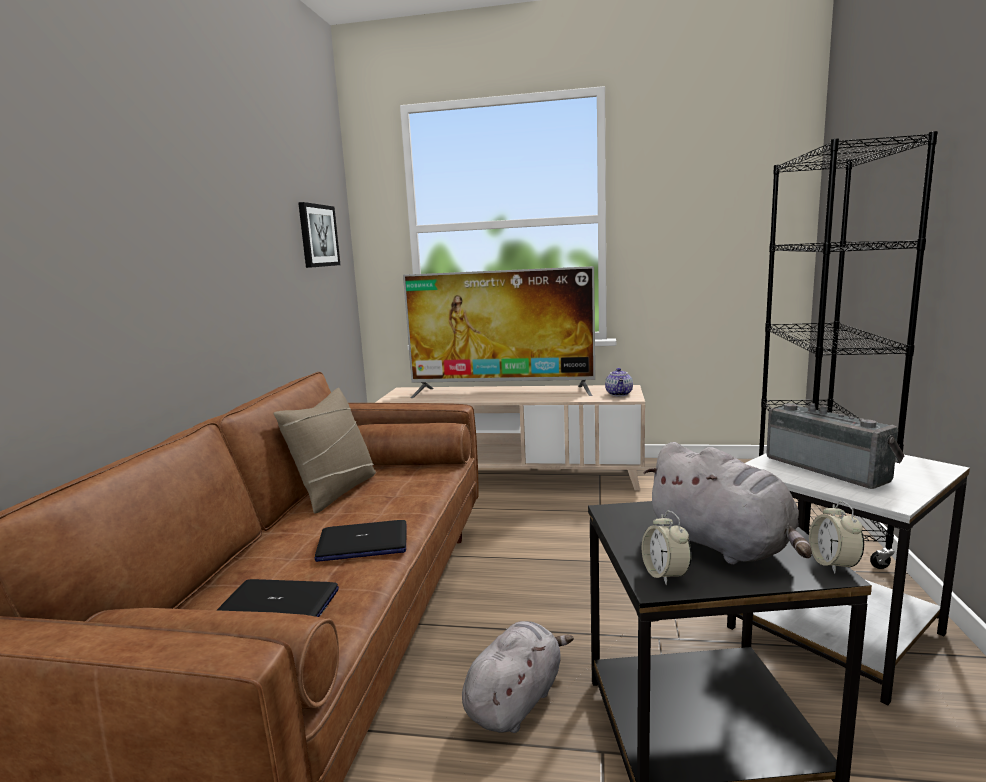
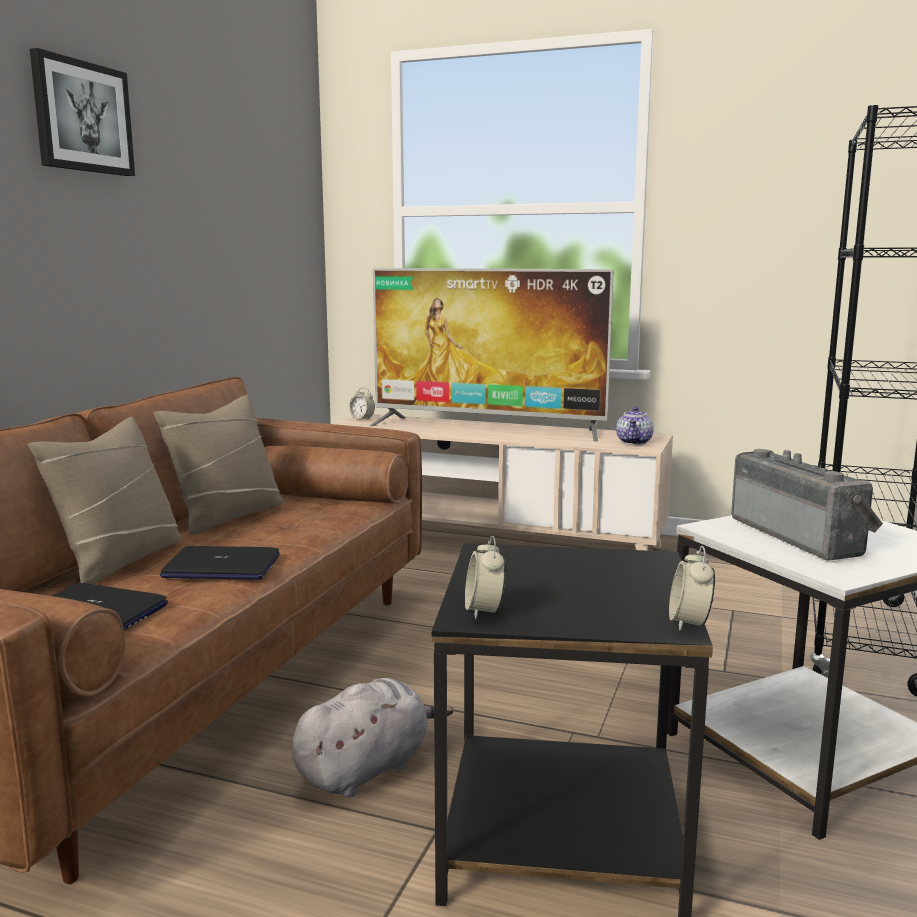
camera: 10 degrees right, 0 degrees up
picture [298,202,340,268] -> picture moved to [30,48,135,176]
grey plush toy [644,442,812,564] -> none
none -> beige pillow [28,417,182,584]
none -> alarm clock [349,387,375,420]

